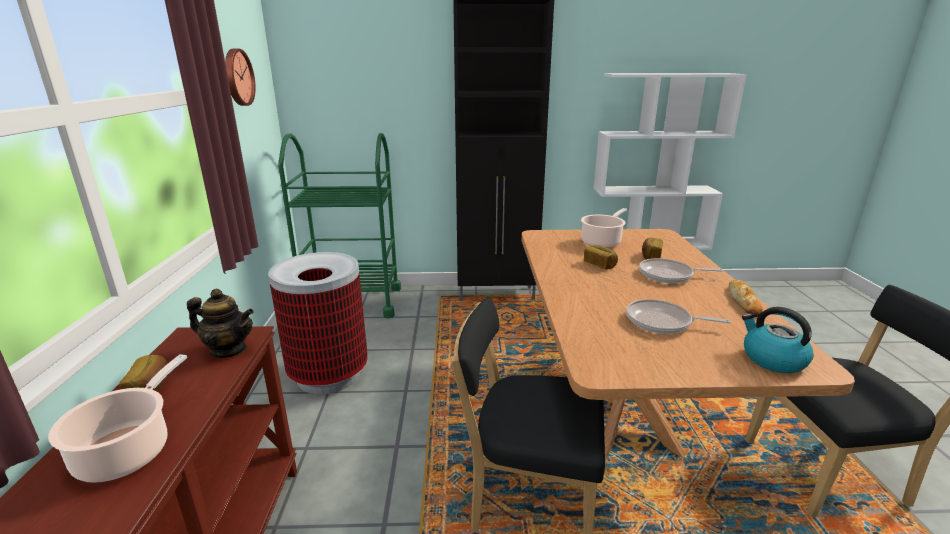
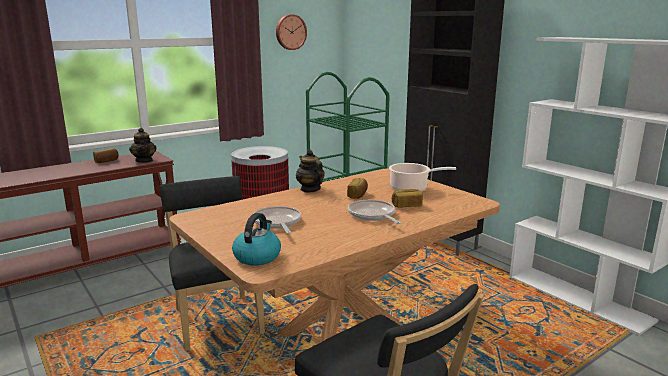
camera: 55 degrees right, 5 degrees down
cooking pot [48,354,187,483] -> none
bread [729,279,763,314] -> none
none -> teapot [296,150,324,192]

